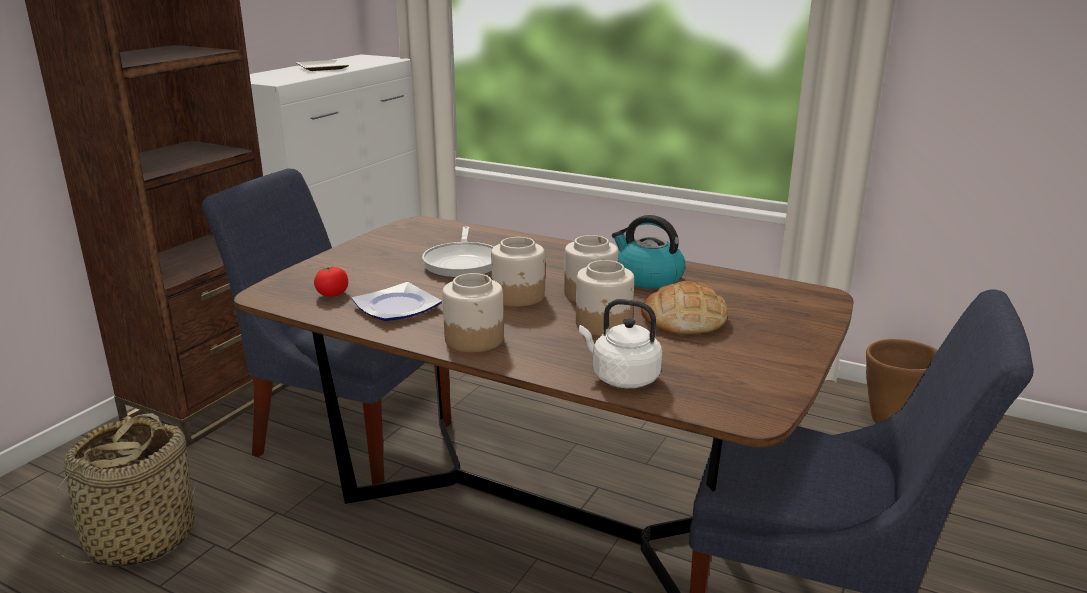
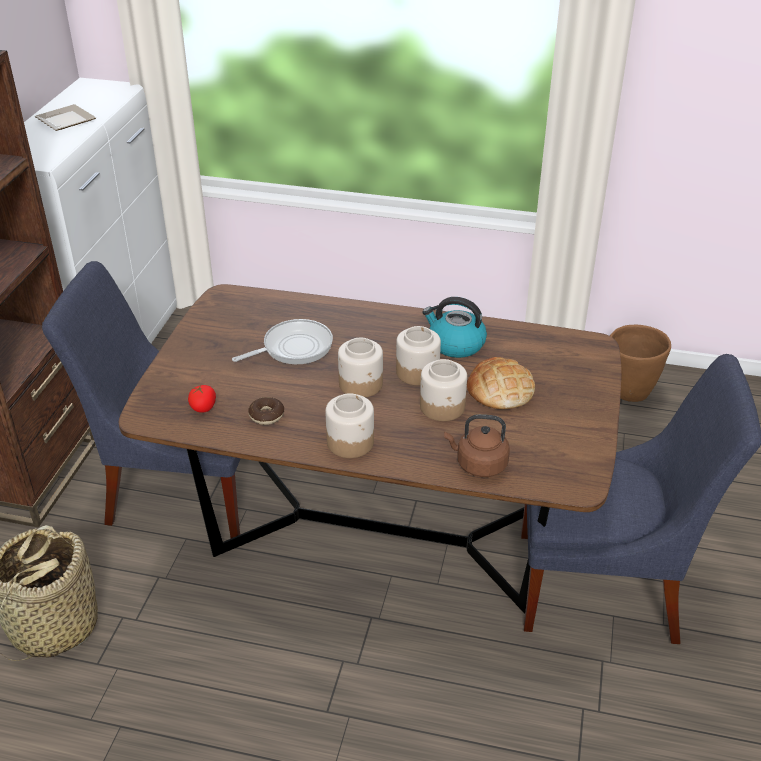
camera: 15 degrees left, 15 degrees up
plate [352,282,442,321] -> donut [248,397,284,425]
frying pan [422,226,494,278] -> frying pan turned 105 degrees counterclockwise [232,319,333,364]
white kettle [579,299,662,388] -> brown kettle [444,414,510,477]

